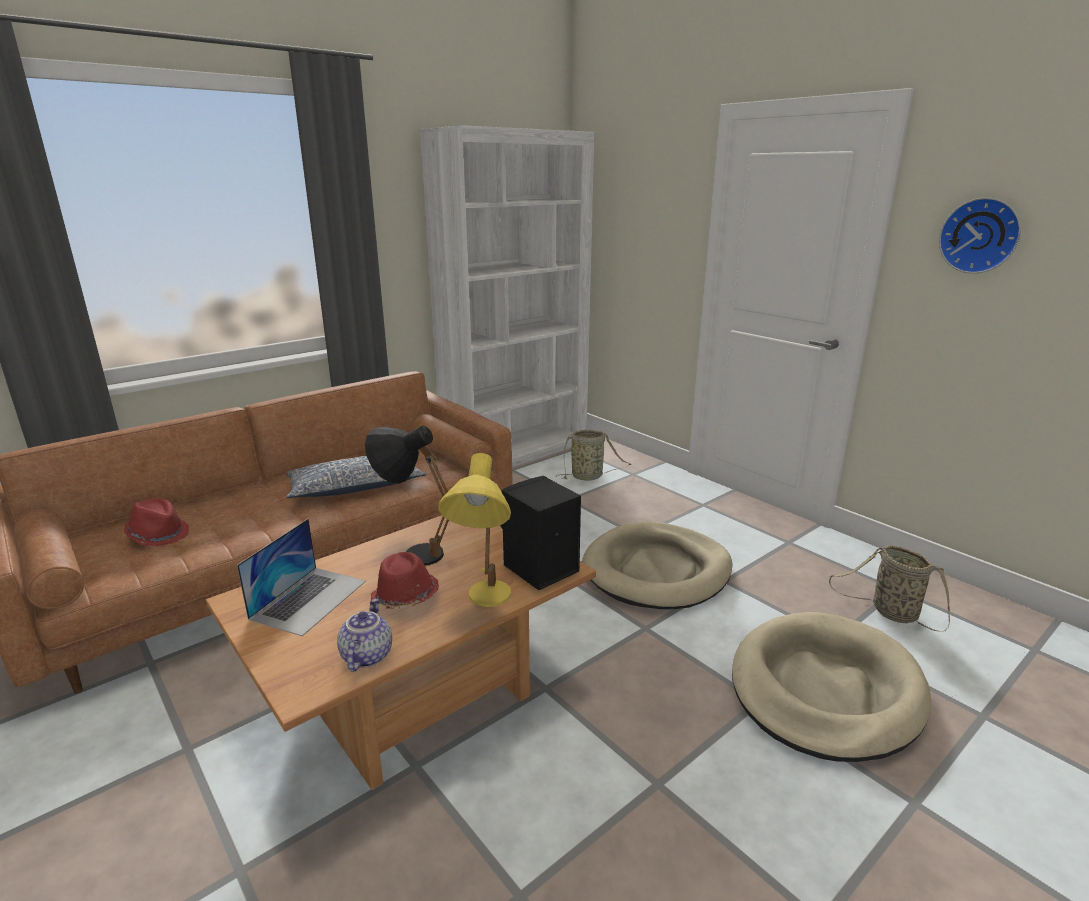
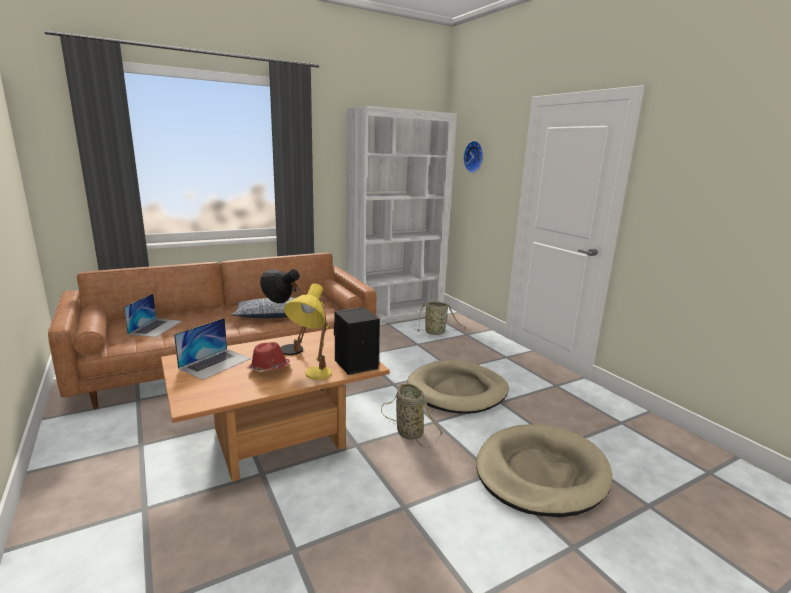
camera: 10 degrees right, 5 degrees down
red hat [124,498,189,546] -> laptop [123,294,182,337]
teapot [337,598,392,672] -> none
basket [829,545,950,632] -> basket moved to [381,383,443,448]
wall clock [939,197,1021,274] -> wall clock moved to [463,141,483,173]

